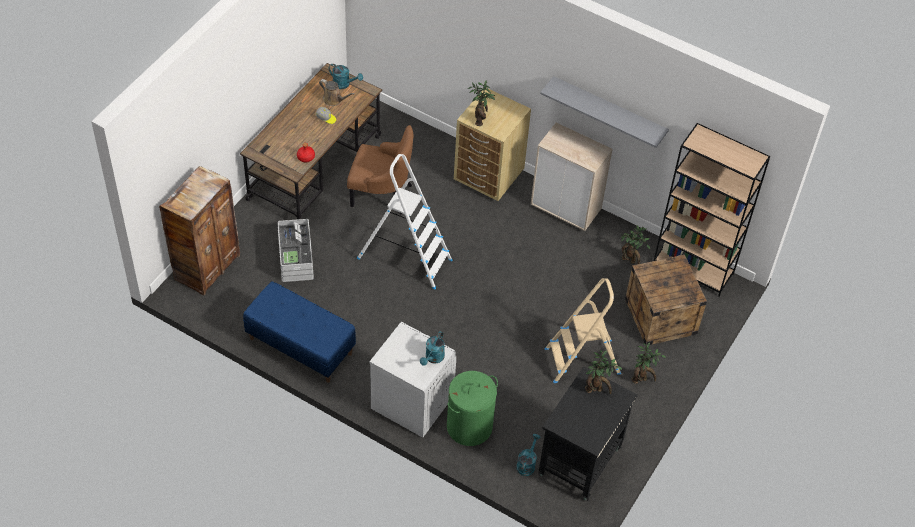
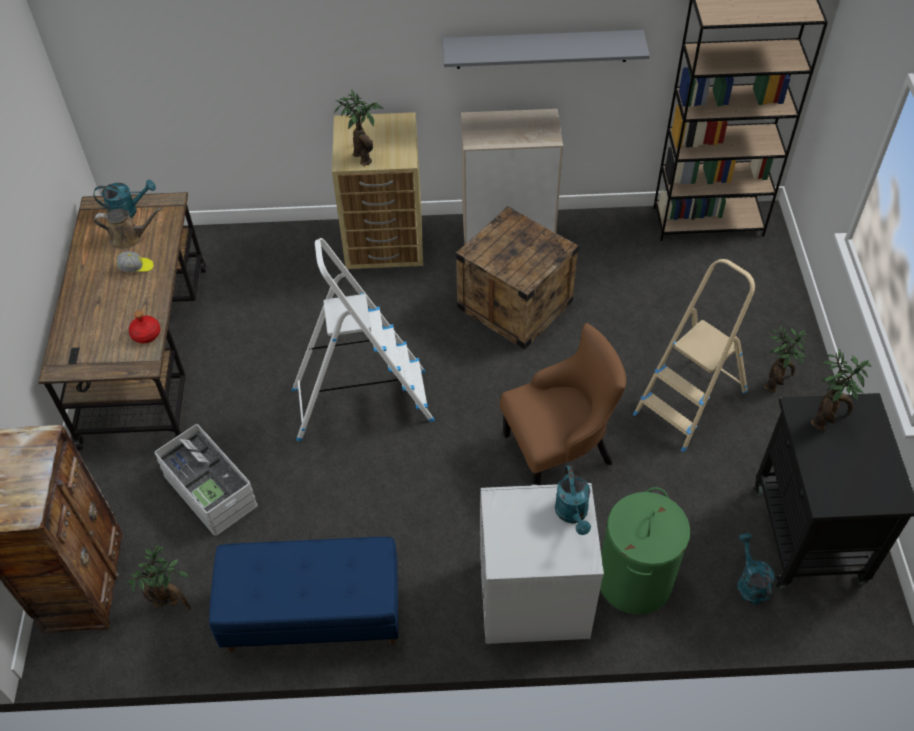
camera: 30 degrees left, 0 degrees up
brown chair [347,125,414,215] -> brown chair moved to [499,323,626,485]
potted plant [621,226,650,264] -> potted plant moved to [126,545,191,610]
crate [625,254,707,346] -> crate moved to [456,206,579,350]

